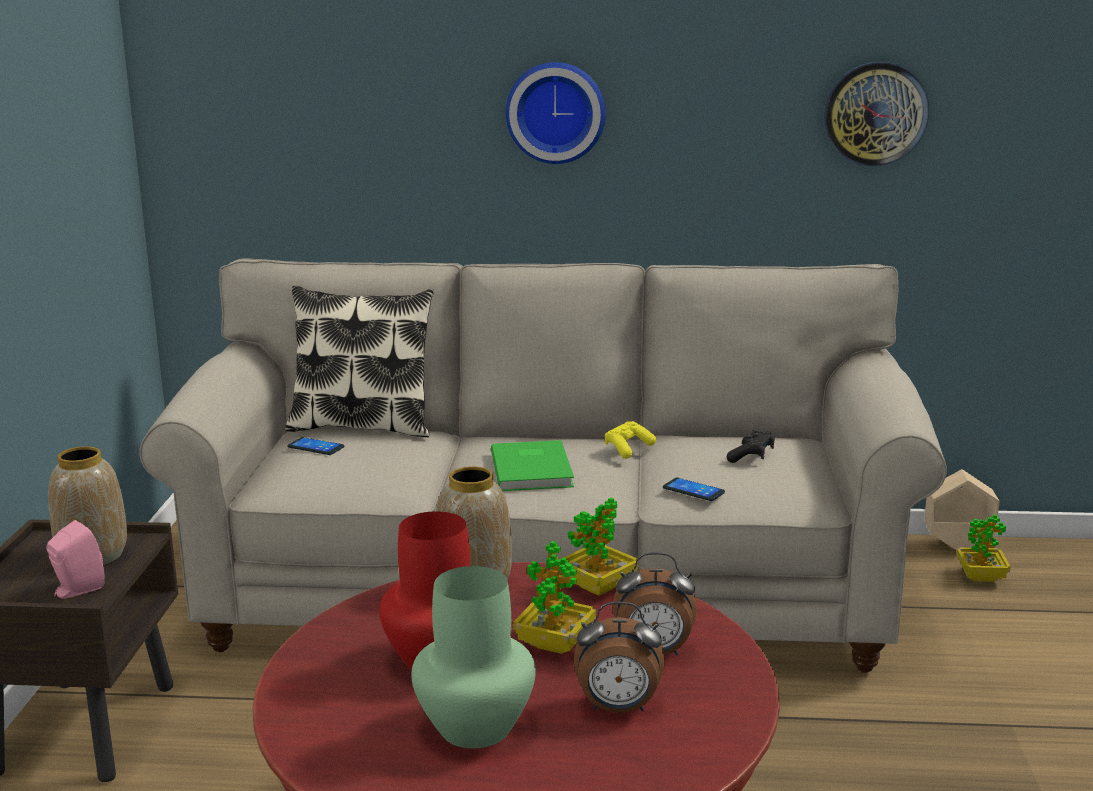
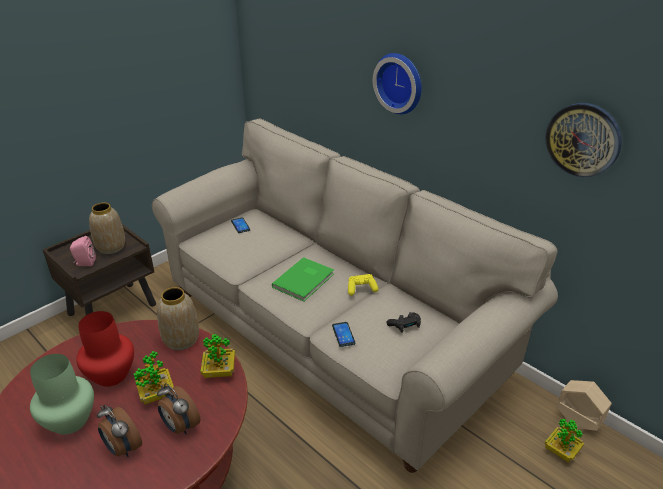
camera: 40 degrees right, 15 degrees up
pillow [285,286,434,437] -> none

